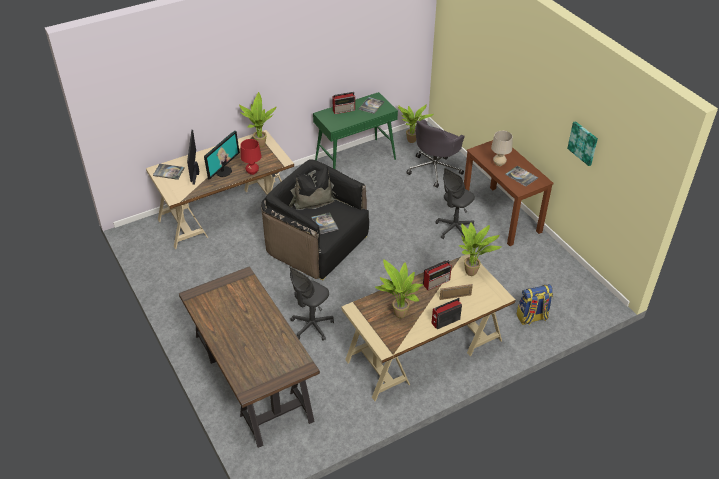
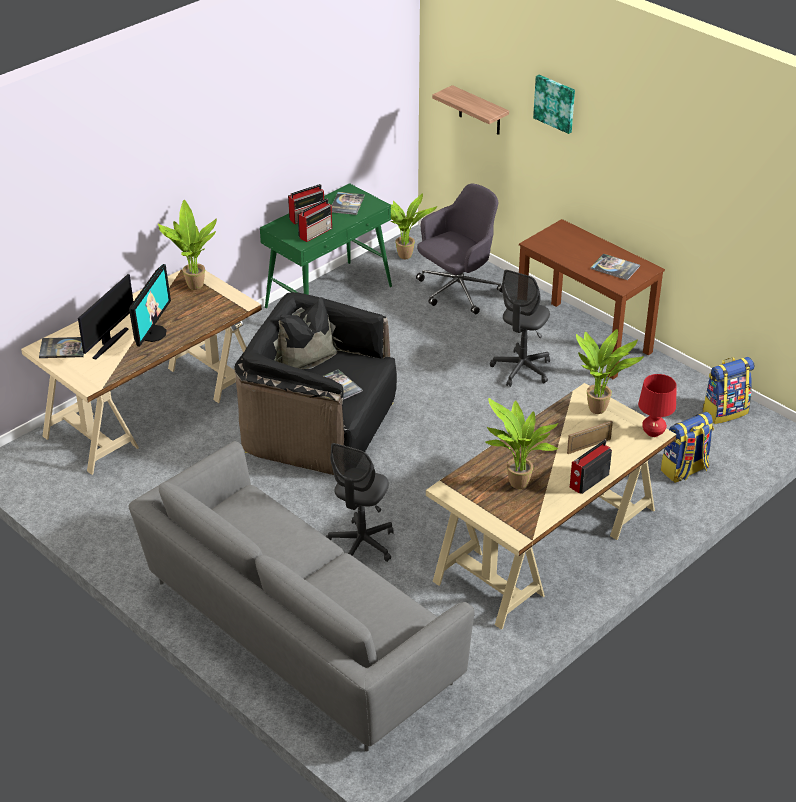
camera: 15 degrees left, 5 degrees down
brown desk [179,266,320,448] -> grey sofa [128,441,474,751]
monitor [187,130,199,184] -> monitor turned 135 degrees counterclockwise [78,274,133,360]
red table lamp [240,139,261,175] -> red table lamp moved to [638,374,677,437]
grey office chair [406,119,465,188] -> grey office chair turned 150 degrees counterclockwise [416,183,503,314]
radio [423,260,452,290] -> radio moved to [298,198,332,242]
beige table lamp [491,131,513,166] -> none
picture [567,121,598,166] -> picture moved to [533,75,575,134]
none -> shelf [432,85,509,135]
none -> backpack [702,357,754,424]

